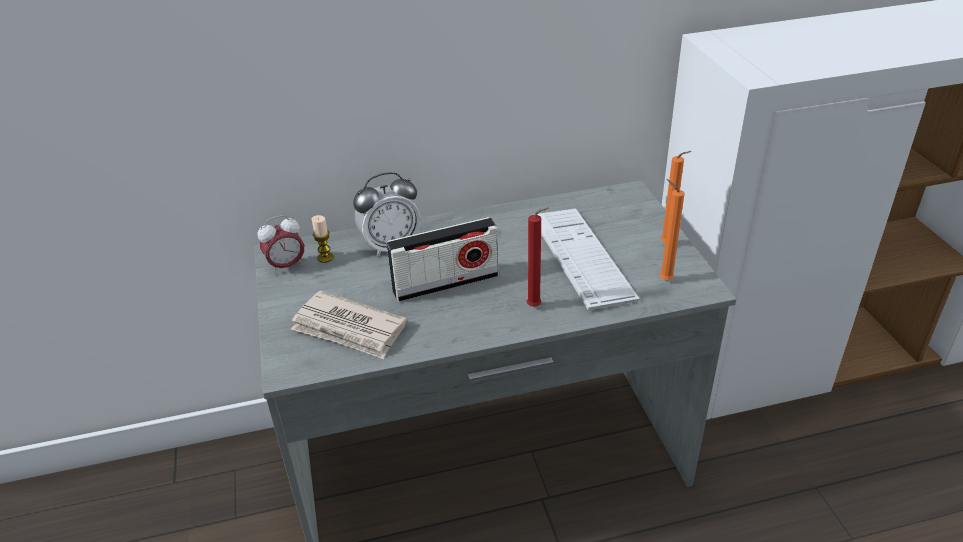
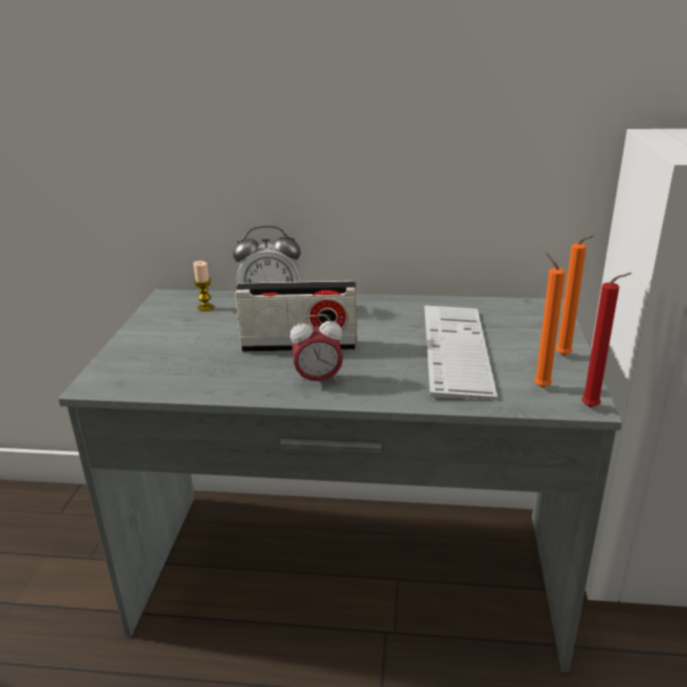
camera: 20 degrees right, 10 degrees down
alarm clock [257,215,304,274] -> alarm clock moved to [290,314,343,387]
newspaper [291,290,407,359] -> none
red candle [527,207,548,307] -> red candle moved to [582,273,632,407]

